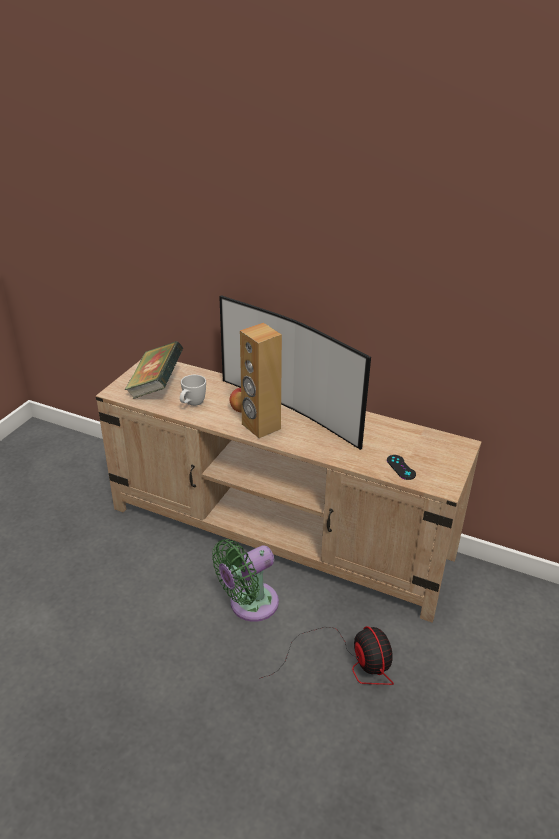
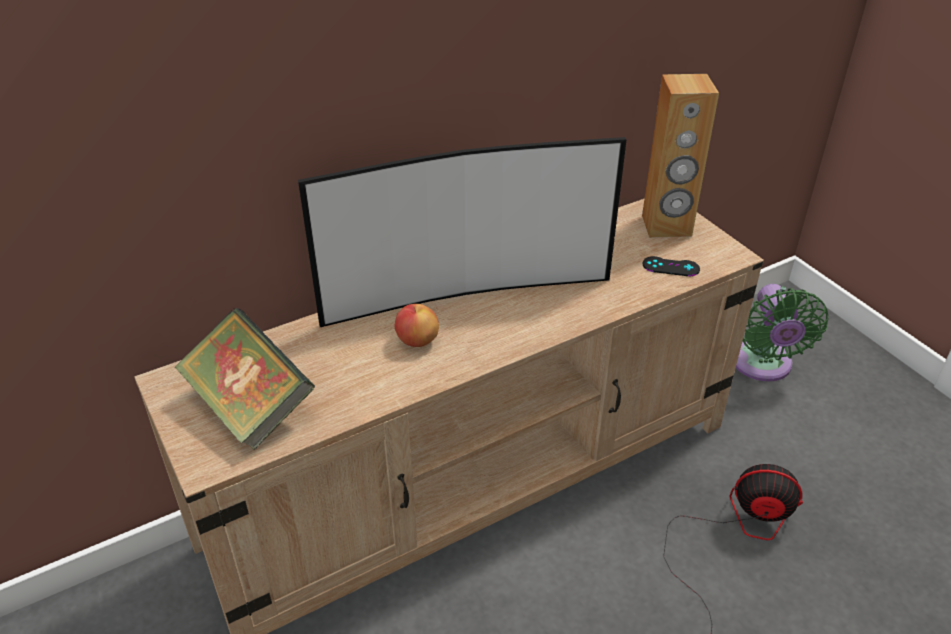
camera: 55 degrees left, 5 degrees up
white mug [180,375,206,406] -> none
green fan [212,539,279,622] -> green fan moved to [736,284,829,381]
brown speaker [240,323,282,438] -> brown speaker moved to [642,74,719,238]

